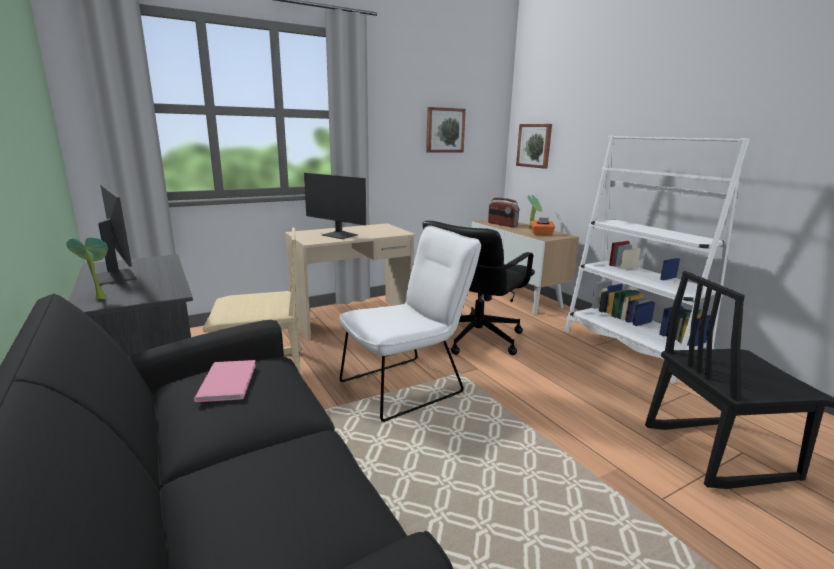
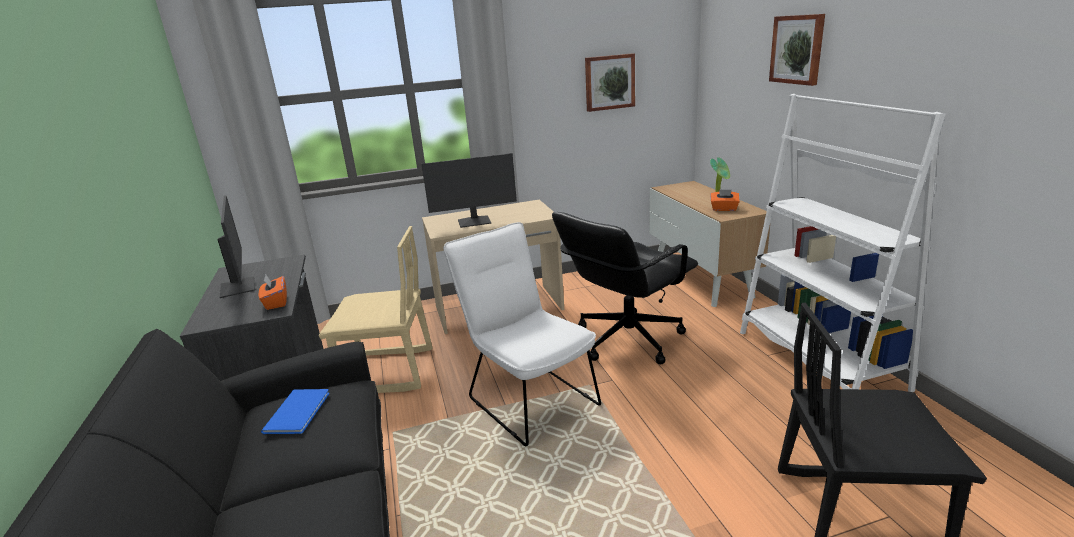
camera: 15 degrees right, 5 degrees up
potted plant [66,237,108,300] -> none
pink book [194,360,256,402] -> blue book [261,389,330,434]
monitor [304,173,366,239] -> monitor turned 60 degrees counterclockwise [422,153,517,228]
white chair [339,225,481,422] -> white chair turned 105 degrees counterclockwise [443,222,601,446]
radio [488,198,519,227] -> none
picture [516,124,552,169] -> picture moved to [769,14,825,86]
none -> orange tissue box [259,275,287,310]

